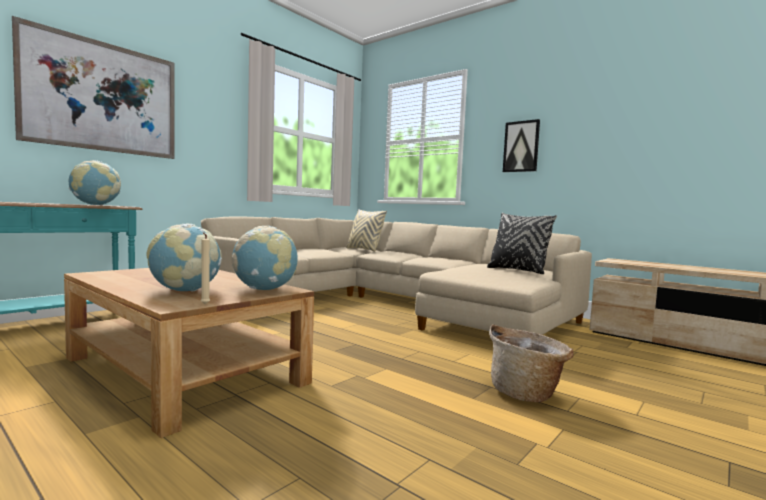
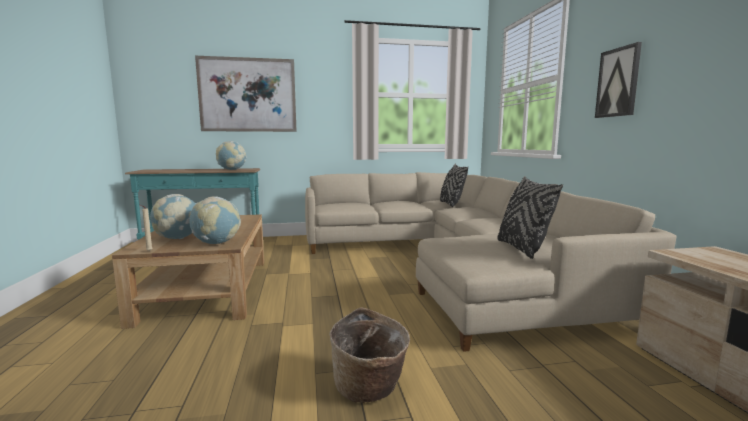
camera: 40 degrees right, 5 degrees up
beige pillow [346,209,387,251] -> black pillow [440,164,468,207]

